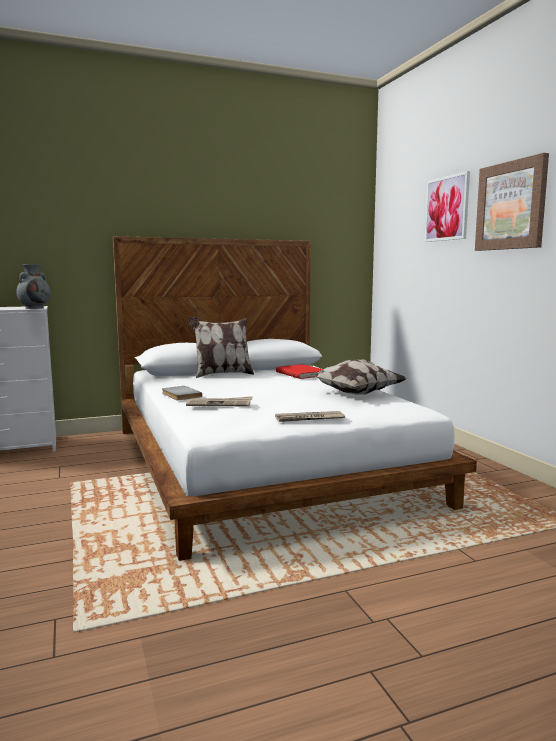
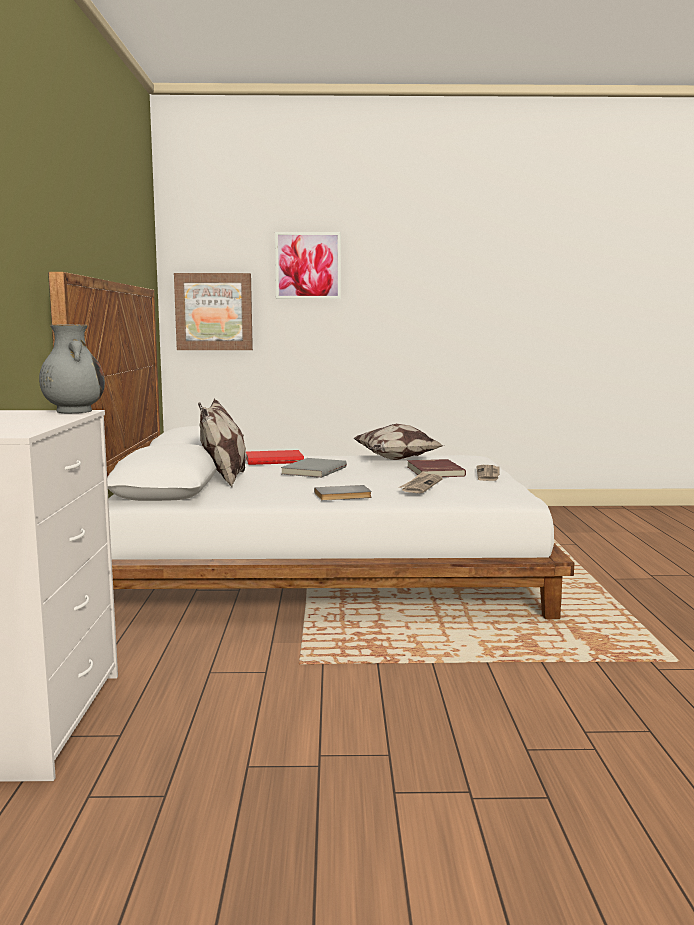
camera: 70 degrees left, 0 degrees up
picture [475,153,549,251] -> picture moved to [174,273,253,350]
none -> grey book [281,458,347,478]
none -> red book [407,459,466,477]

